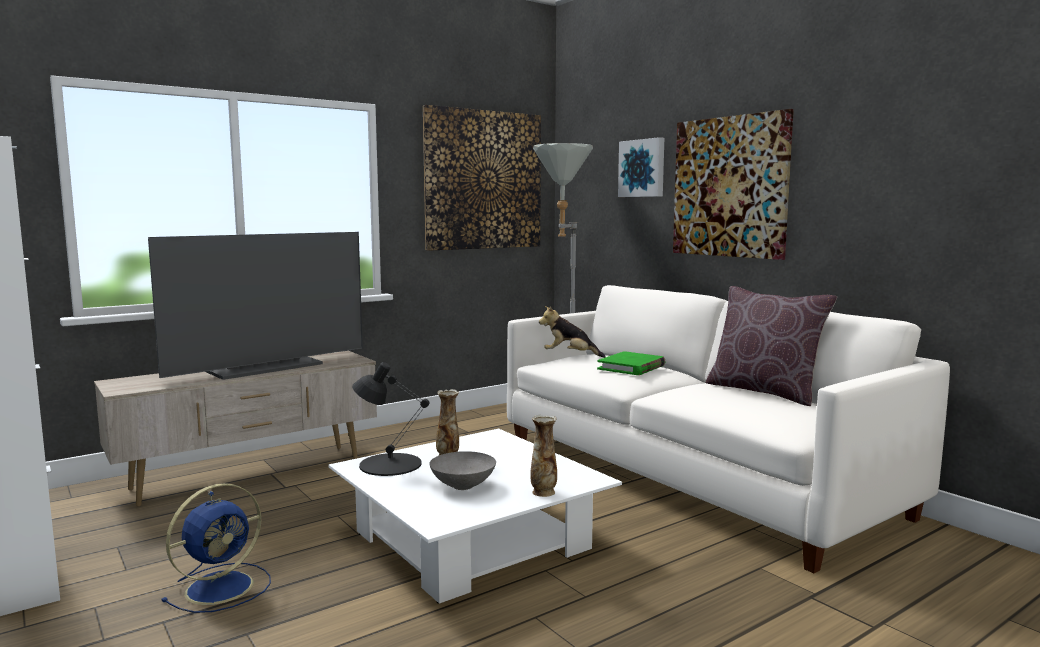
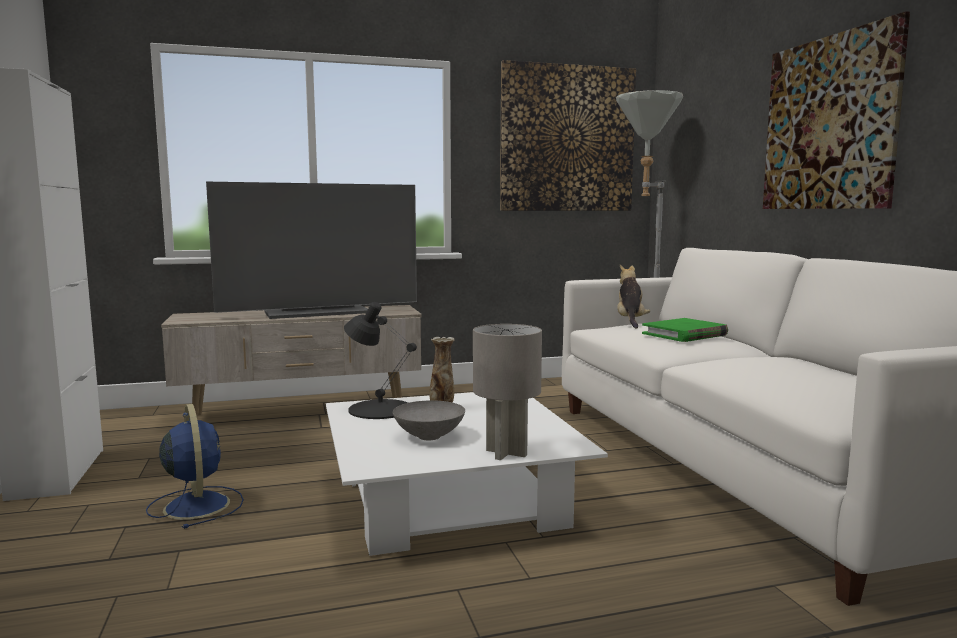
camera: 20 degrees right, 0 degrees up
blue fan [161,483,271,613] -> blue fan turned 90 degrees counterclockwise [146,404,244,529]
vase [530,415,557,497] -> grey table lamp [473,324,542,460]
plush toy [539,306,606,358] -> plush toy turned 60 degrees clockwise [617,265,650,329]
picture [618,137,664,197] -> none
brown pillow [706,286,837,406] -> none

